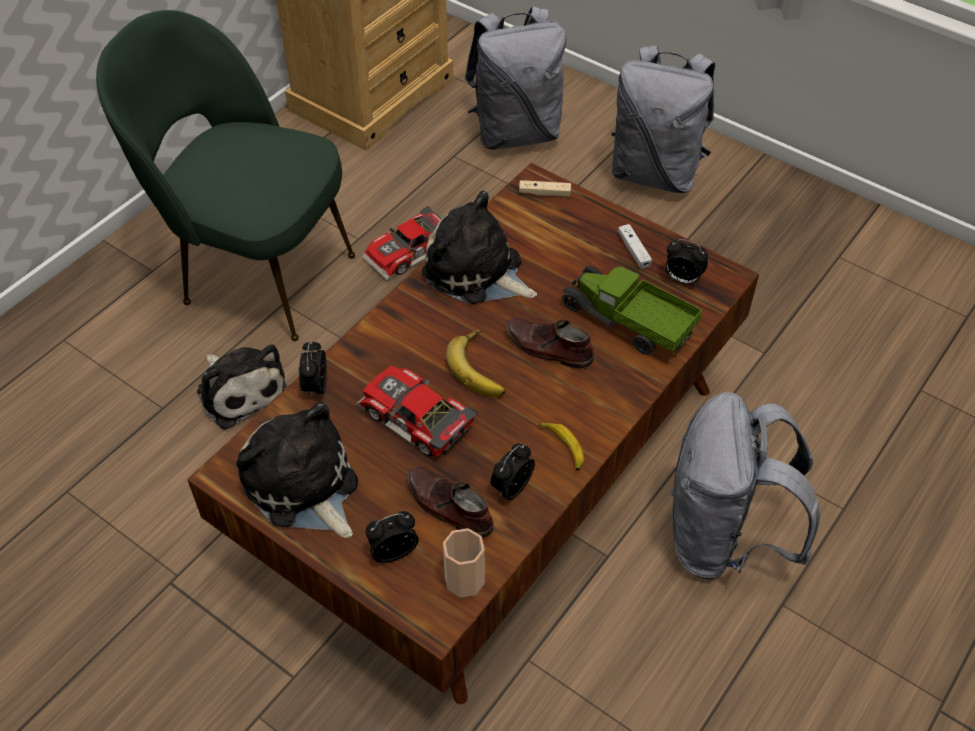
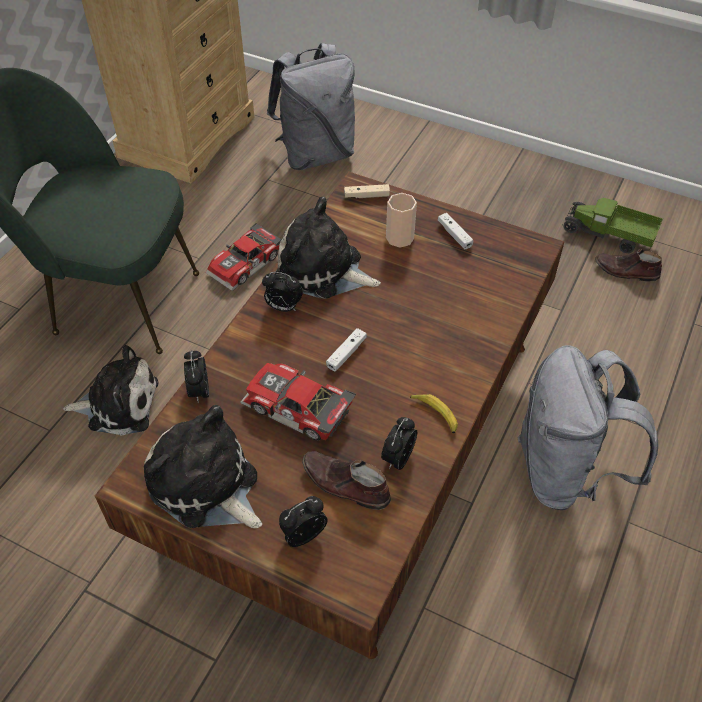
camera: 10 degrees left, 0 degrees up
plush toy [197,344,288,430] -> plush toy turned 45 degrees counterclockwise [63,345,159,436]
cup [443,528,485,598] -> cup moved to [386,193,417,248]
banana [446,329,505,397] -> white game controller [326,328,367,371]
brown shoe [505,317,594,369] -> brown shoe moved to [595,249,662,282]
toy truck [561,266,702,356] -> toy truck moved to [562,198,663,253]
grey backpack [611,45,715,193] -> none
alarm clock [665,239,708,285] -> alarm clock moved to [262,272,303,312]

